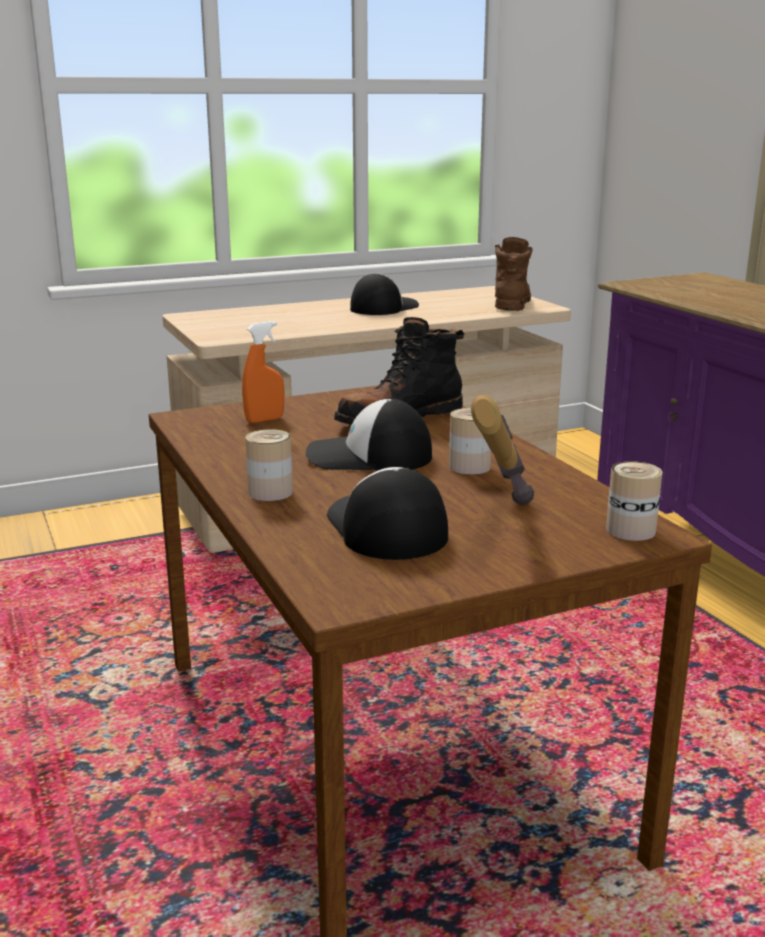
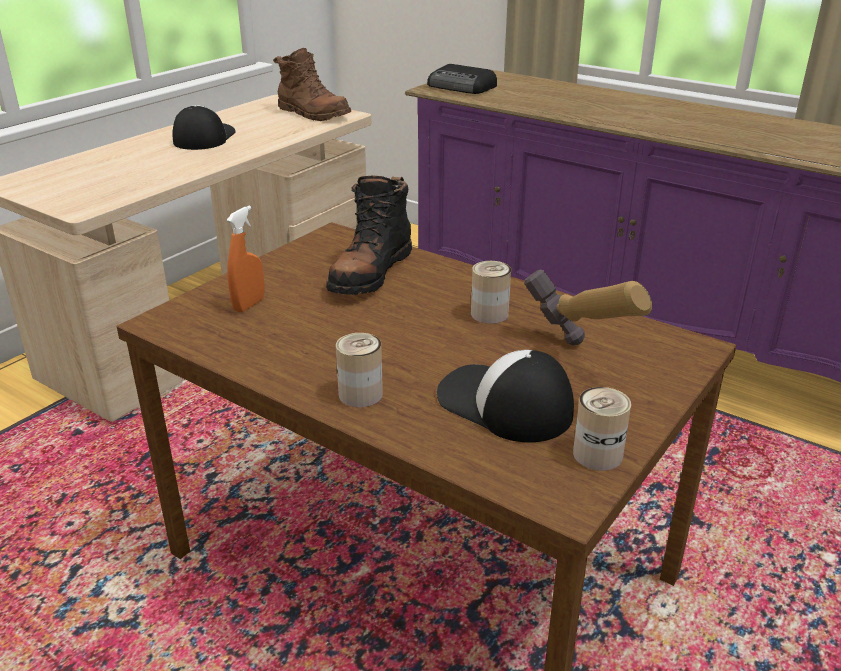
camera: 30 degrees left, 10 degrees up
cap [306,399,432,471] -> none
brown boot [495,237,533,311] -> brown boot turned 150 degrees clockwise [273,48,351,121]
can [606,461,662,541] -> can moved to [573,387,631,471]
none -> radio [427,64,497,94]

